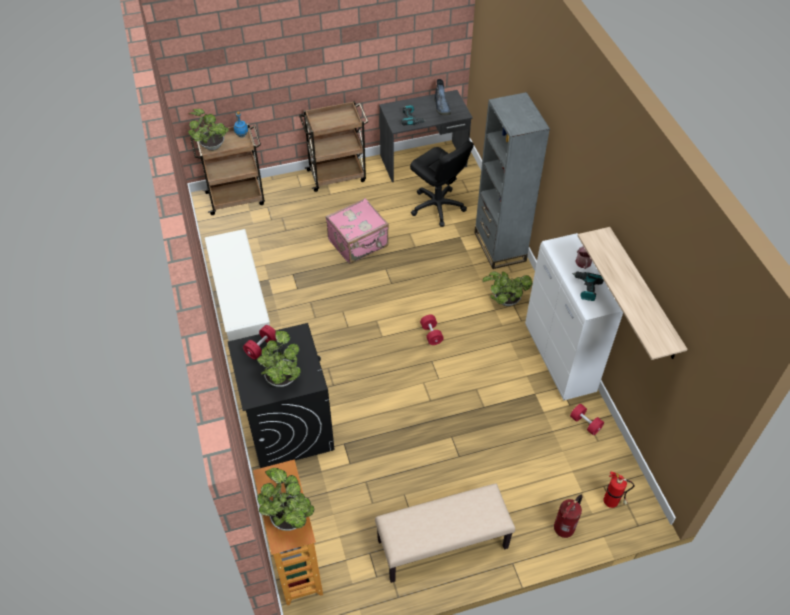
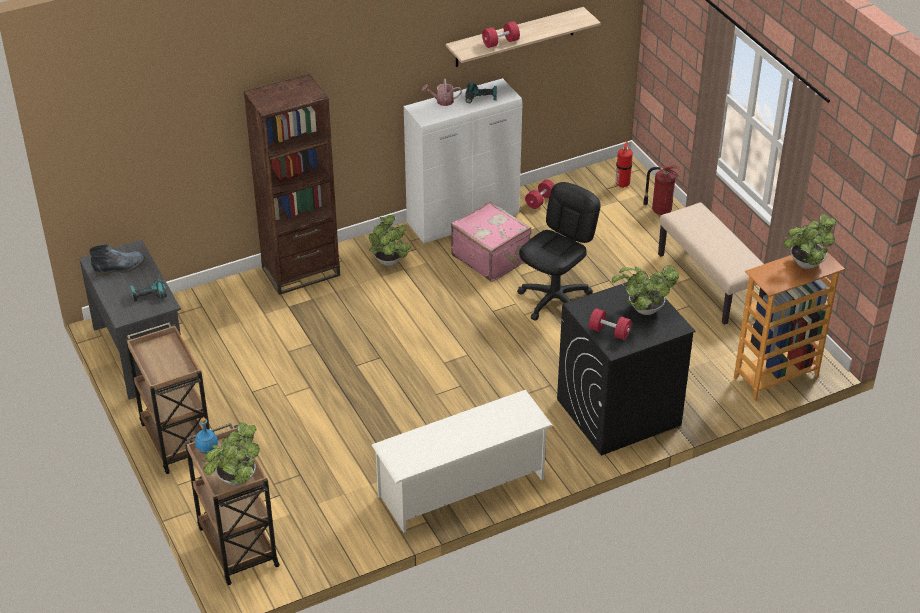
camera: 100 degrees left, 10 degrees down
pink suitcase [325,198,389,264] -> pink suitcase moved to [451,201,532,282]
black office chair [410,141,474,227] -> black office chair moved to [517,182,601,320]
red dumbbell [420,314,444,345] -> red dumbbell moved to [482,21,520,48]
grey bookcase [475,92,550,269] -> brown bookcase [244,74,340,295]

